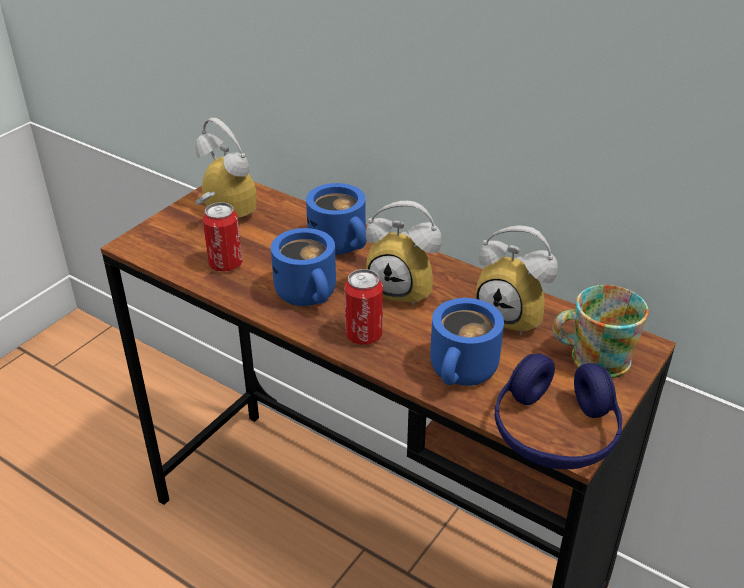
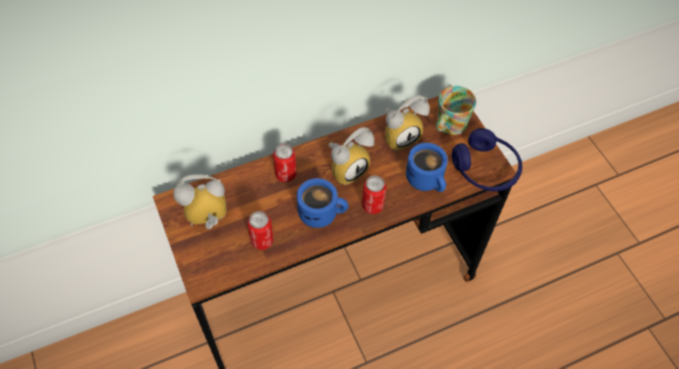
camera: 60 degrees left, 20 degrees up
blue mug [306,183,367,255] -> can [273,144,297,182]

